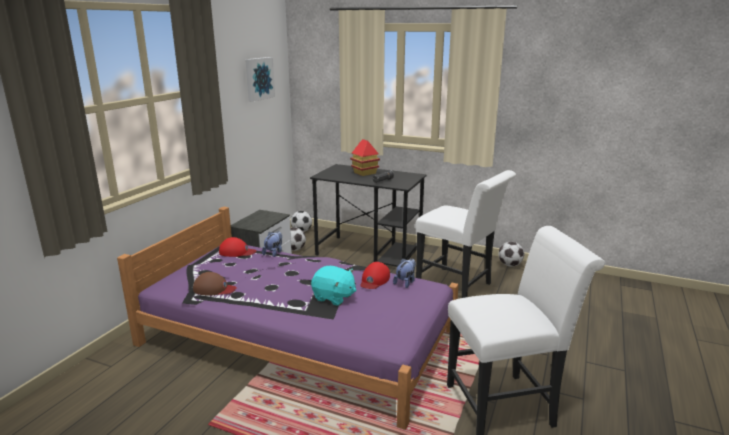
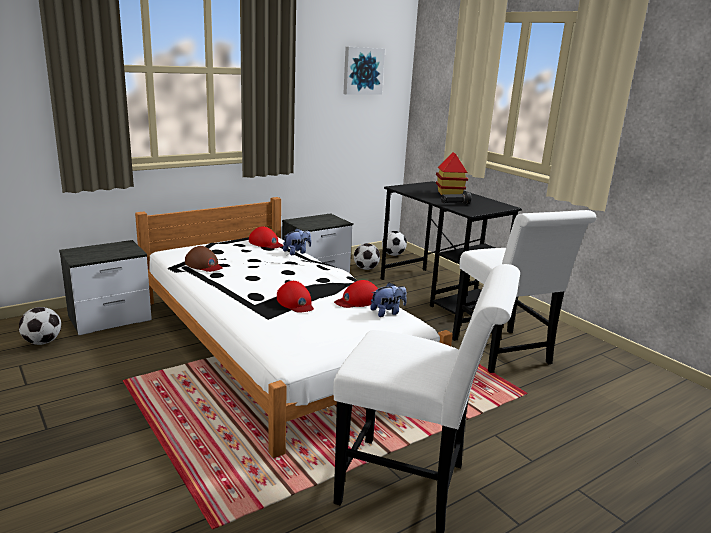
camera: 30 degrees right, 0 degrees up
purple bed [117,207,459,430] -> white bed [135,197,453,458]
turquoise plush toy [311,266,356,306] -> red cap [277,281,314,313]
football [498,242,524,266] -> football moved to [19,307,61,345]
none -> nightstand [59,240,152,335]

